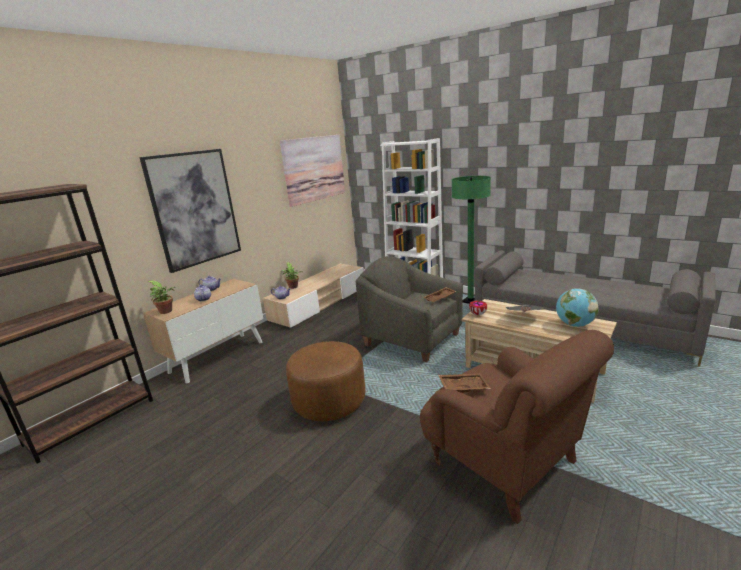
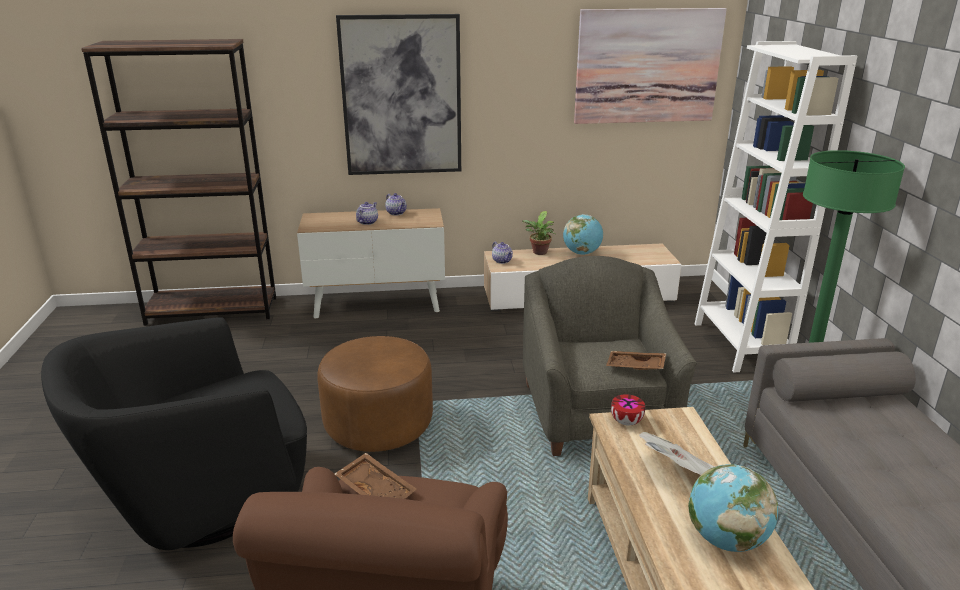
camera: 45 degrees right, 5 degrees up
potted plant [147,280,175,314] -> none
none -> black armchair [41,317,307,550]
none -> globe [563,214,603,255]

